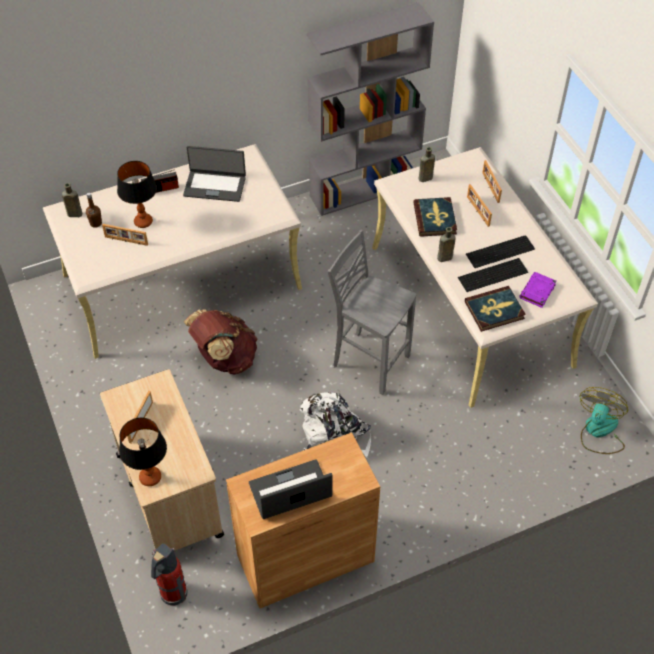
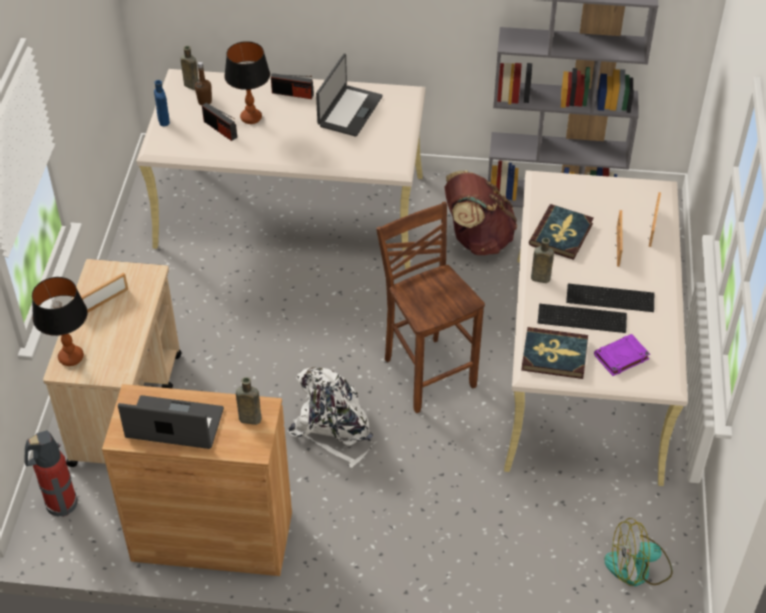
camera: 30 degrees right, 5 degrees down
picture frame [102,224,148,246] -> radio [202,103,237,141]
laptop [183,146,246,202] -> laptop turned 105 degrees counterclockwise [316,54,383,137]
brown backpack [184,309,258,375] -> brown backpack moved to [444,170,517,255]
grey stool [328,230,416,395] -> brown stool [376,202,485,413]
brown bottle [419,147,435,182] -> brown bottle moved to [236,377,261,425]
fan [580,387,628,454] -> fan turned 150 degrees counterclockwise [604,518,672,586]
none -> blue bottle [154,80,170,126]

